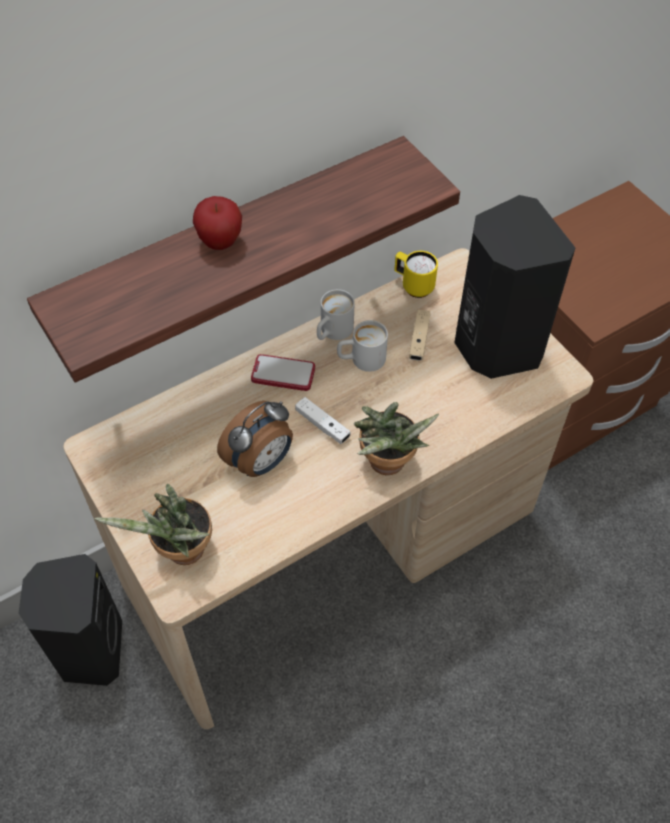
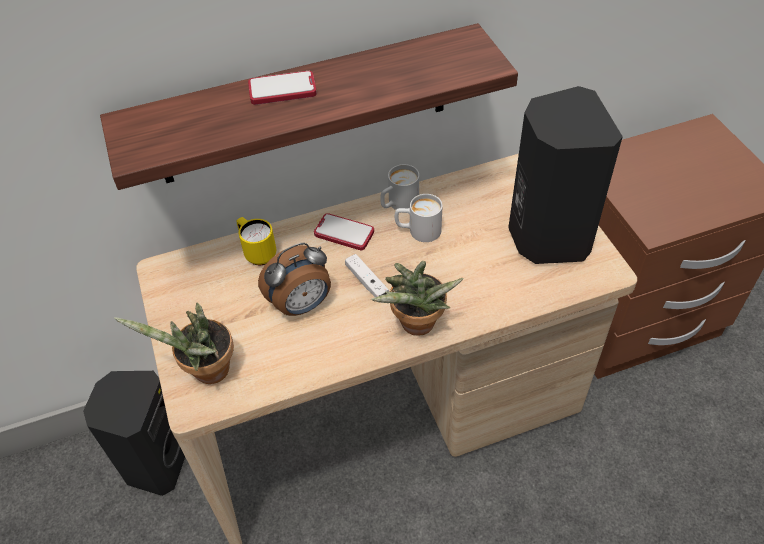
camera: 15 degrees right, 5 degrees down
apple [193,196,242,250] -> phone [248,71,317,105]
yellow mug [394,251,438,298] -> yellow mug moved to [236,217,276,265]
beige game controller [409,310,431,361] -> none

